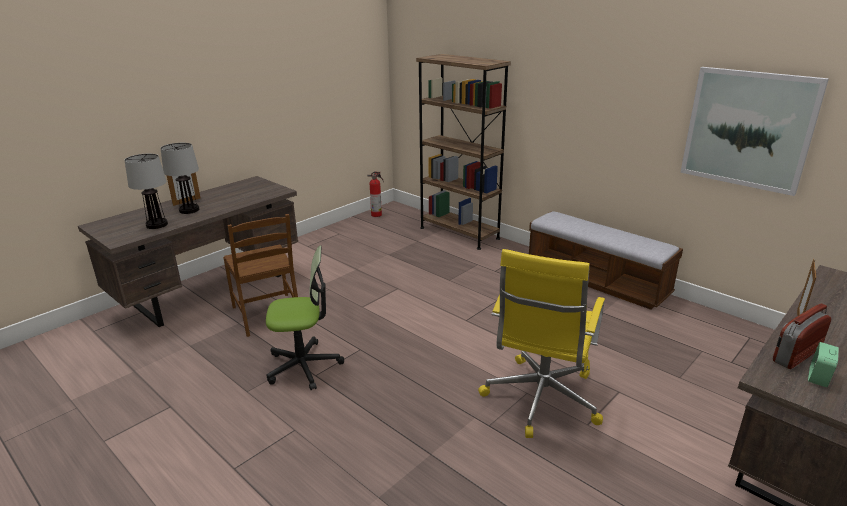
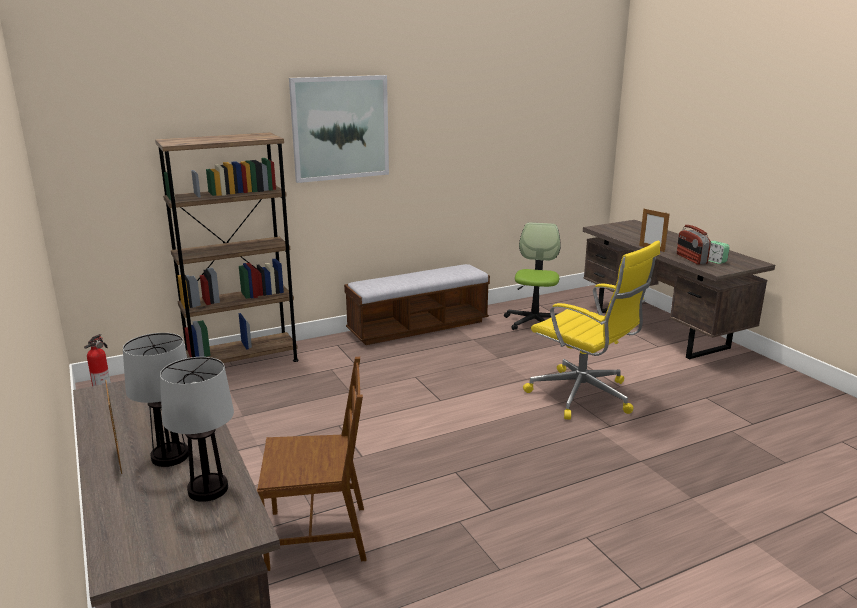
camera: 70 degrees left, 5 degrees down
office chair [266,245,344,390] -> office chair moved to [504,222,561,330]
picture [680,67,829,196] -> picture moved to [289,75,389,183]

